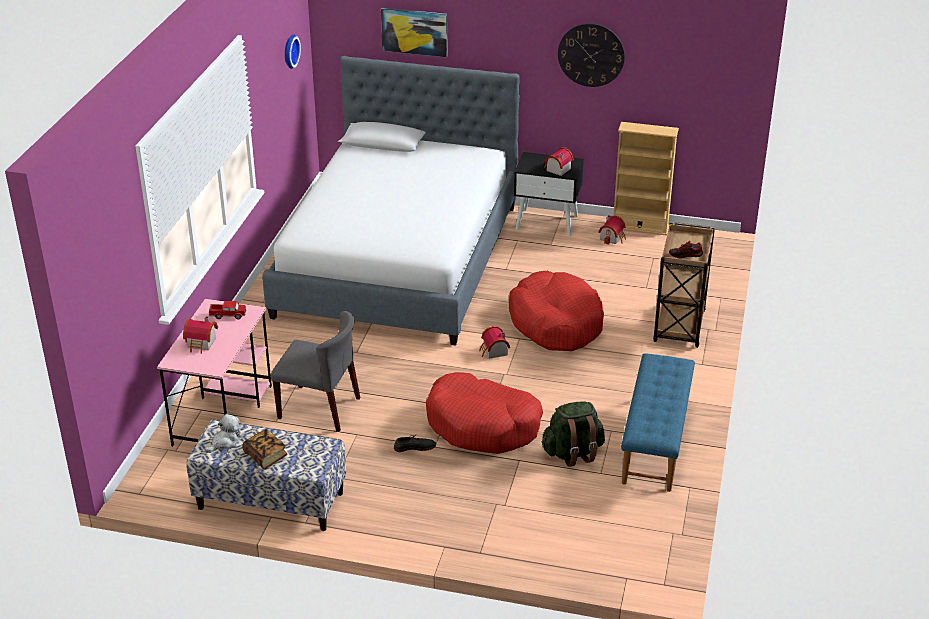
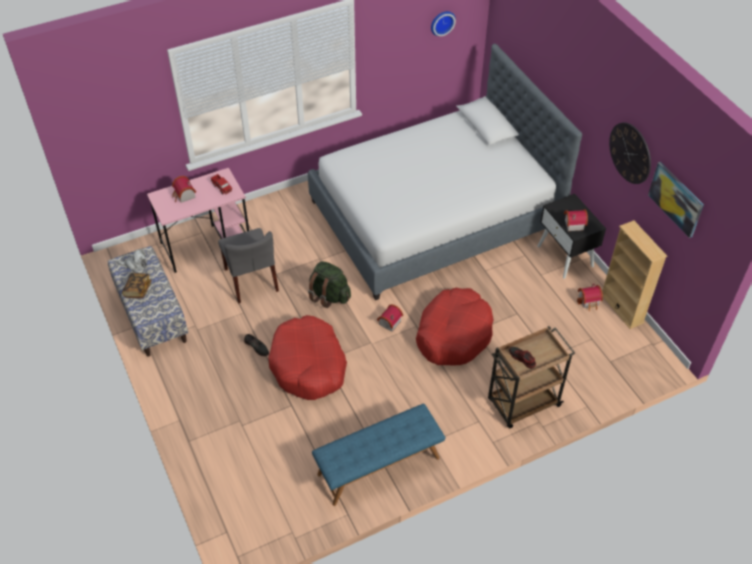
camera: 50 degrees right, 15 degrees up
picture [381,8,448,57] -> picture moved to [648,162,704,238]
green backpack [542,401,605,467] -> green backpack moved to [308,261,351,308]

